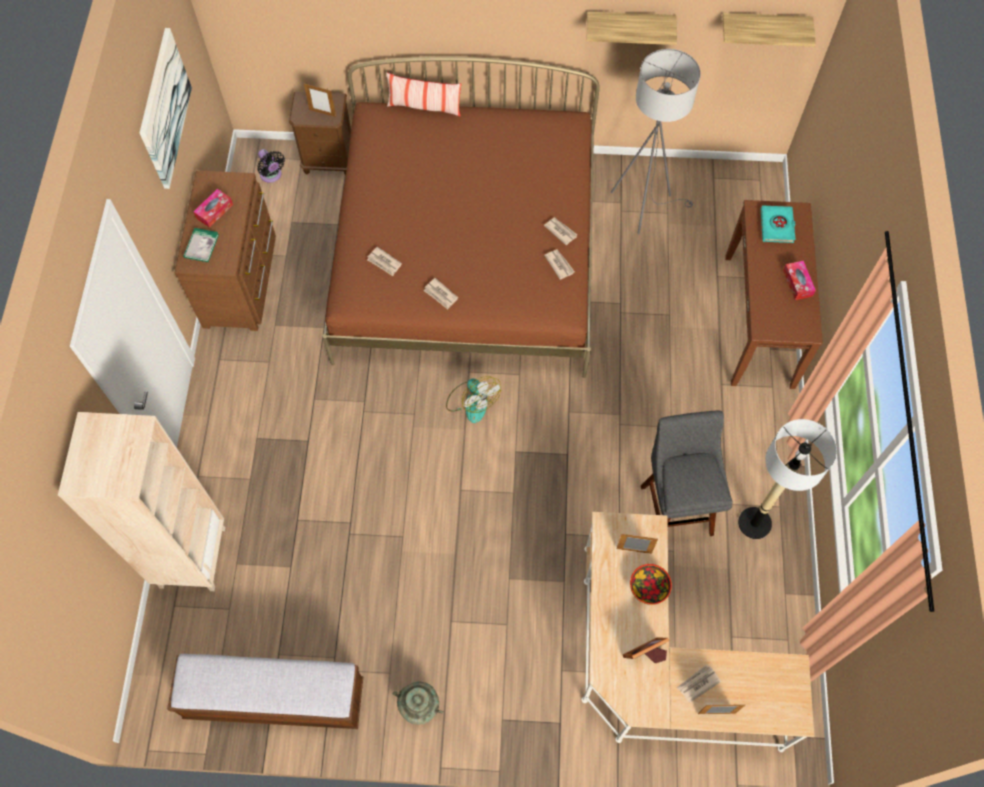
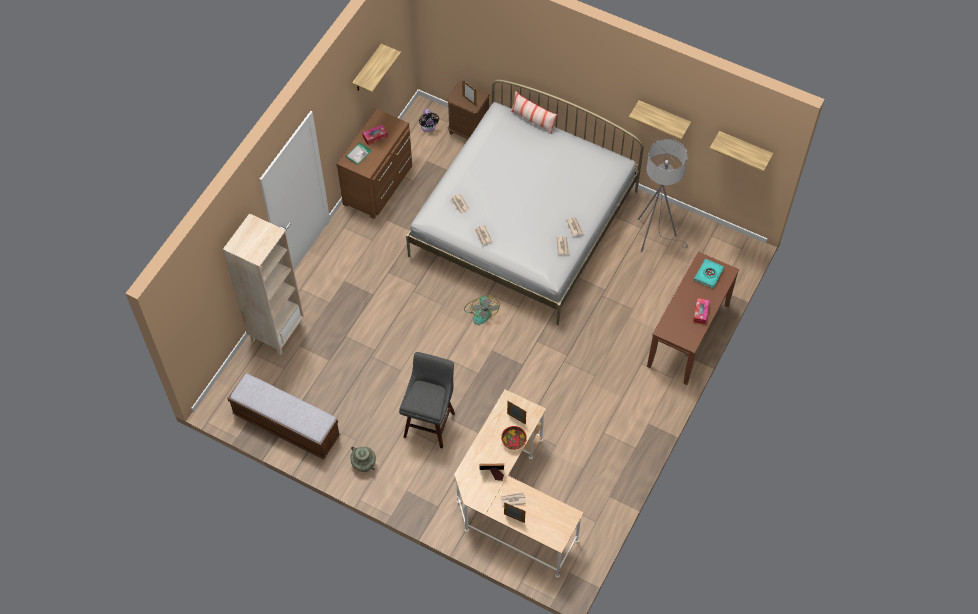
camera: 25 degrees right, 5 degrees down
picture [139,28,192,189] -> shelf [352,44,401,93]
brown bed [322,57,600,378] -> white bed [406,79,644,325]
grey stool [641,410,733,536] -> grey stool moved to [399,352,455,449]
floor lamp [738,419,837,539] -> none

